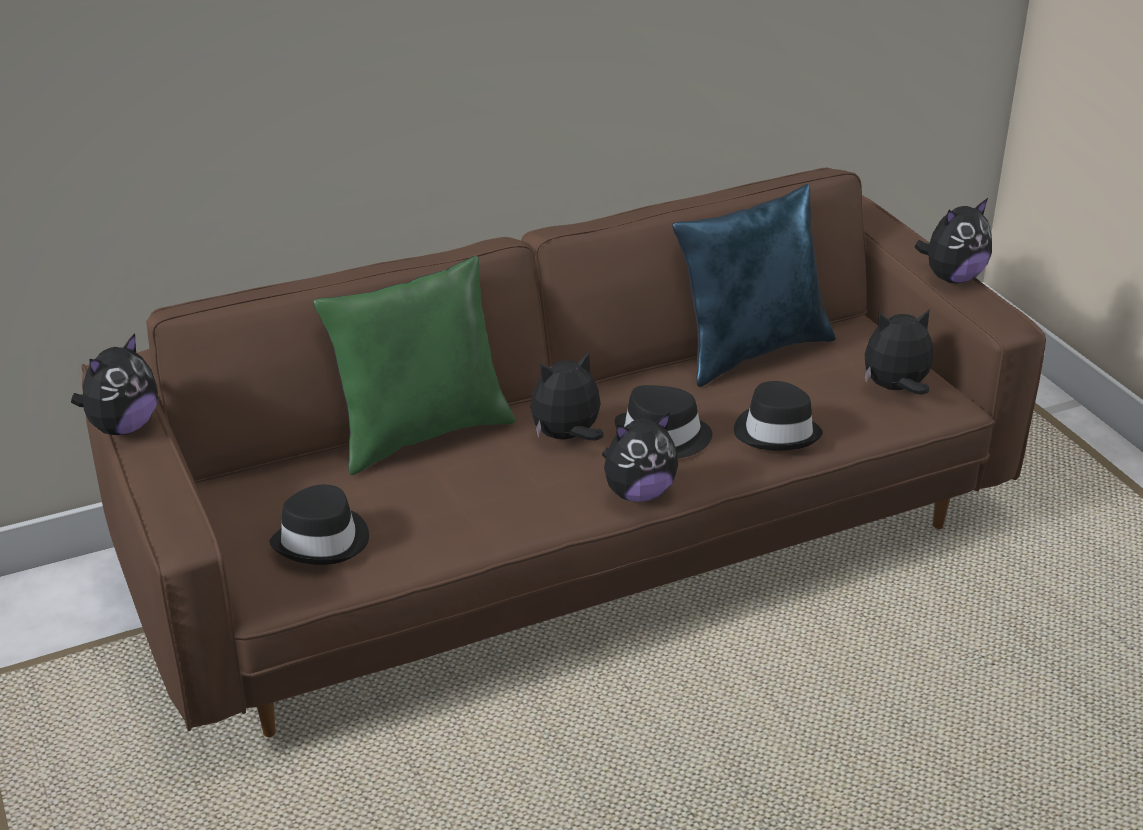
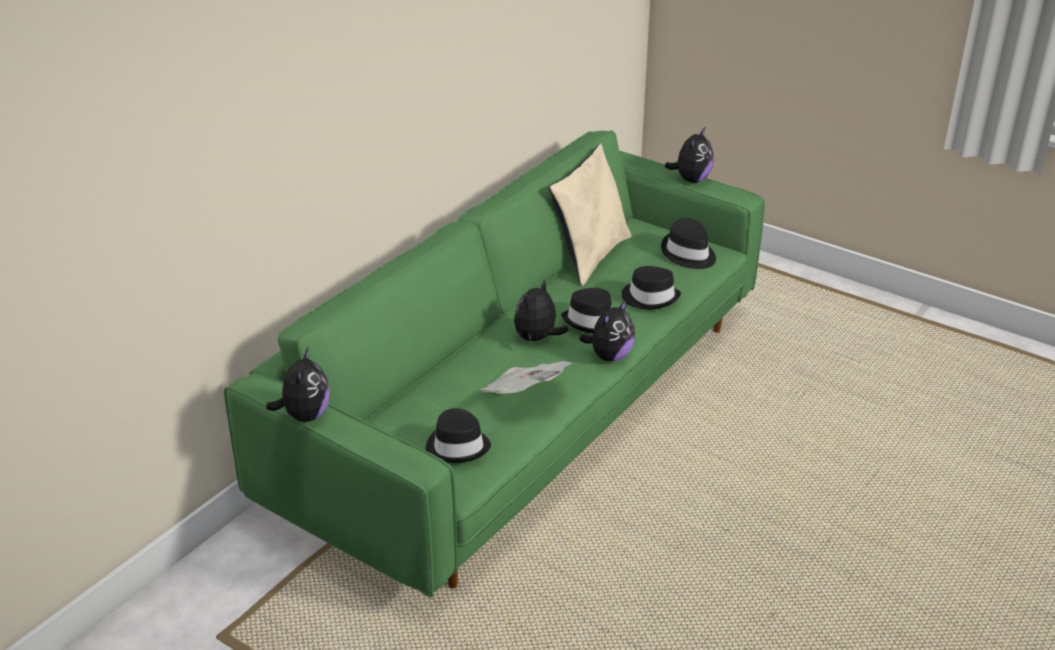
camera: 30 degrees left, 0 degrees up
brown sofa [81,168,1046,737] -> green sofa [224,131,765,597]
green pillow [313,256,516,475] -> none
blue pillow [672,184,836,387] -> beige pillow [549,143,632,286]
plush toy [865,309,933,395] -> black hat [661,218,716,269]
none -> newspaper [480,361,572,394]

